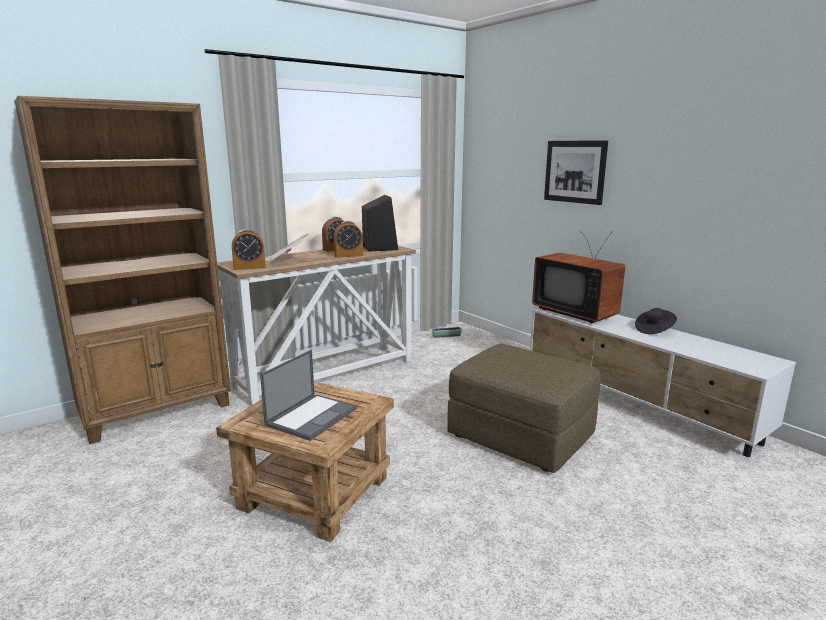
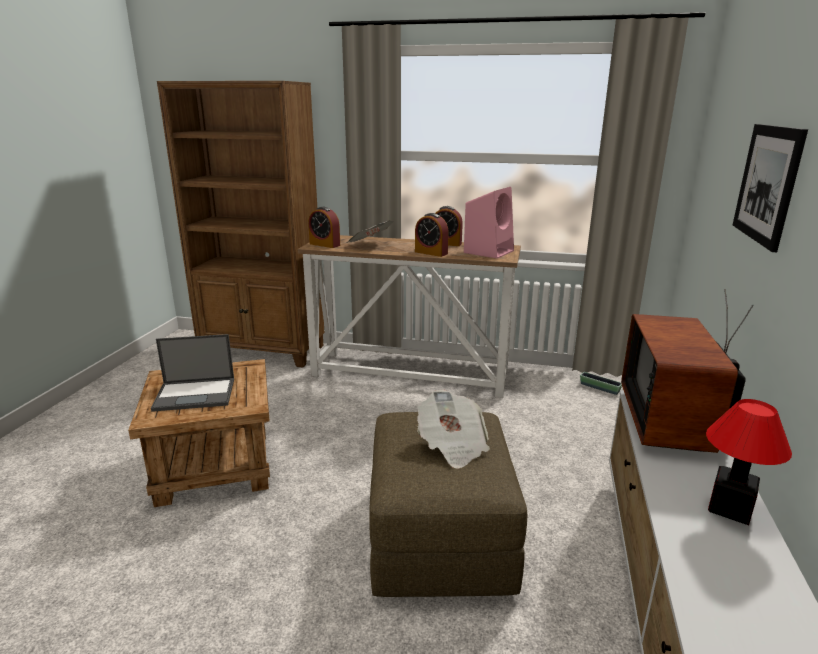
camera: 50 degrees right, 5 degrees up
black speaker [362,195,398,252] -> pink speaker [464,187,514,259]
black hat [635,308,677,334] -> table lamp [706,399,792,525]
none -> newspaper [417,389,490,469]

